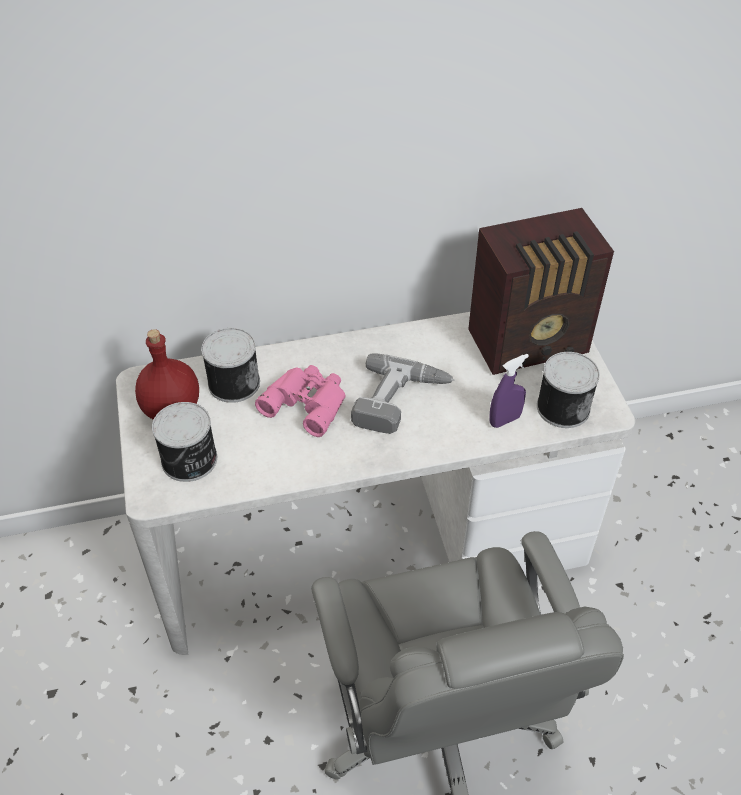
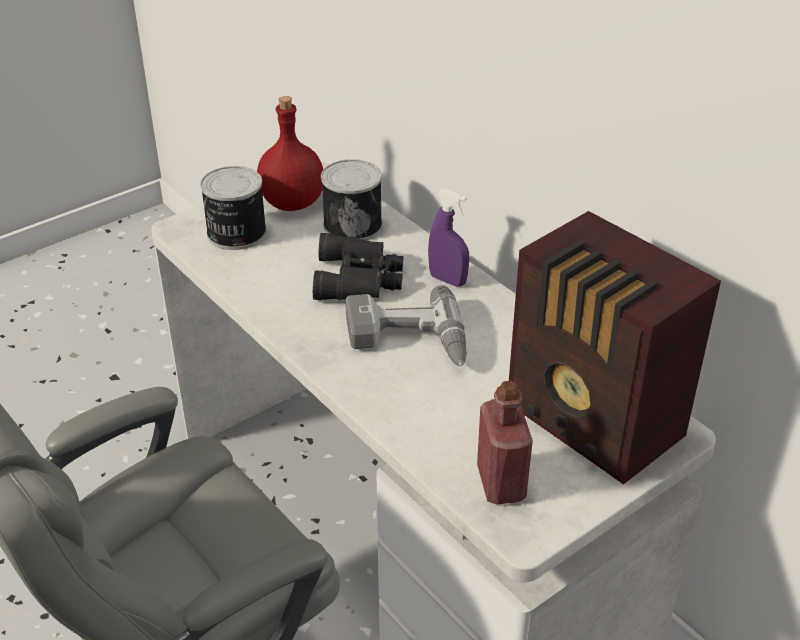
camera: 65 degrees right, 10 degrees down
pink binoculars [255,365,346,437] -> black binoculars [313,233,403,300]
purple spray bottle [489,354,529,428] -> purple spray bottle moved to [428,189,469,287]
can [537,352,600,428] -> red bottle [477,381,533,504]

